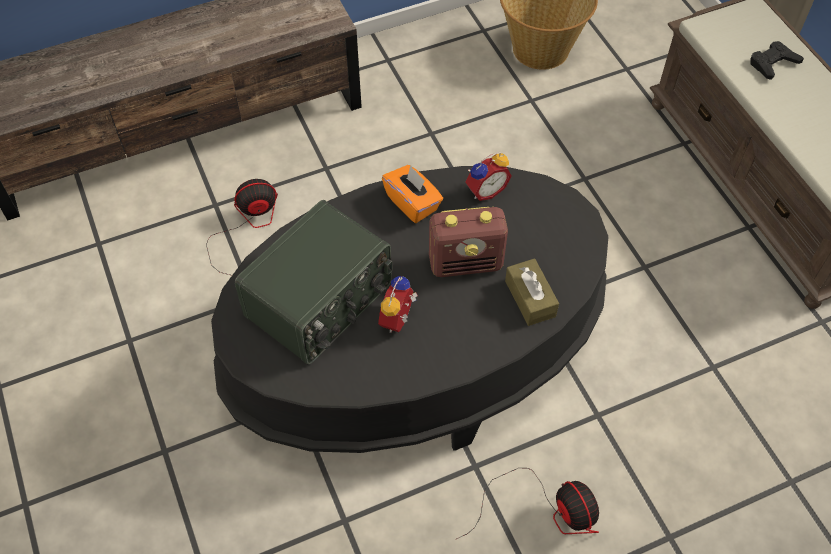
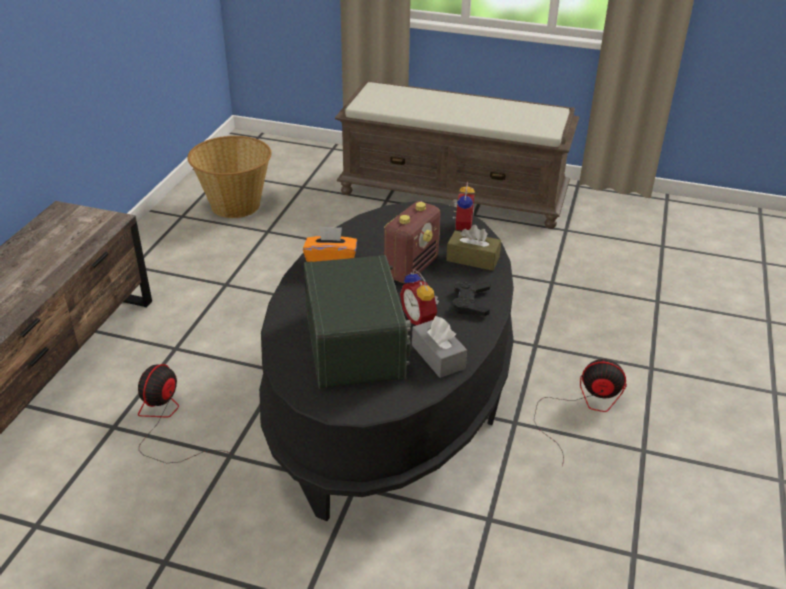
camera: 50 degrees left, 20 degrees down
alarm clock [465,152,512,201] -> alarm clock moved to [452,182,475,231]
black game controller [750,41,804,80] -> black game controller moved to [452,281,491,316]
none -> grey tissue box [412,316,467,378]

